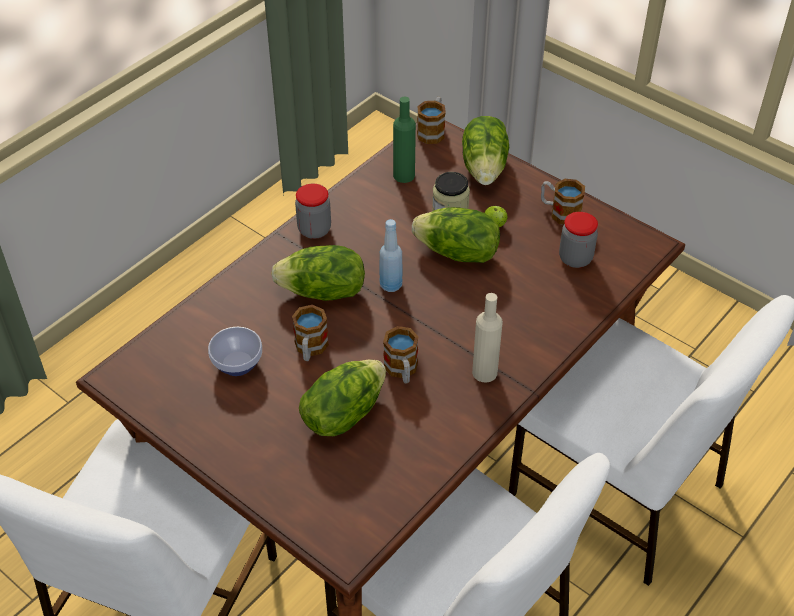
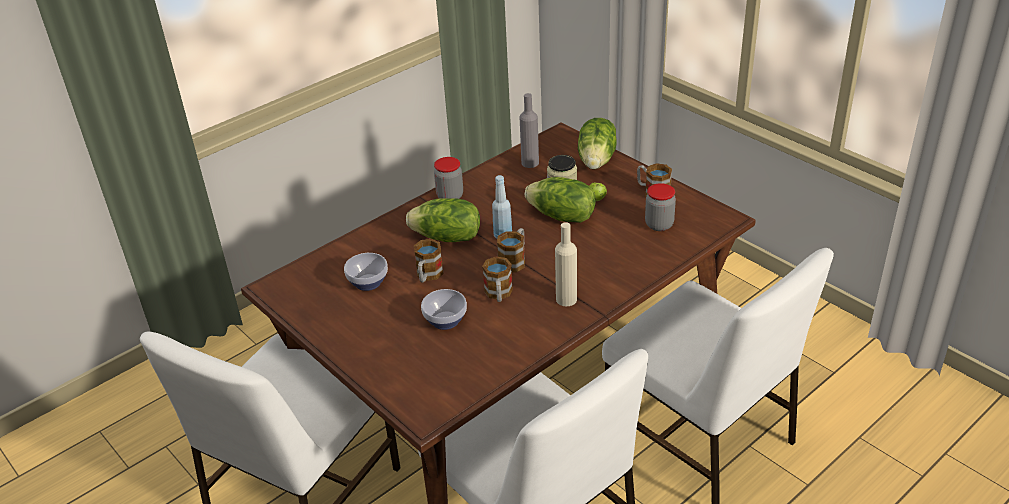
camera: 10 degrees right, 10 degrees down
lettuce [299,360,386,436] -> bowl [421,289,467,330]
green bottle [393,97,416,183] -> grey bottle [520,93,539,168]
mug [417,97,446,144] -> mug moved to [497,228,525,273]

